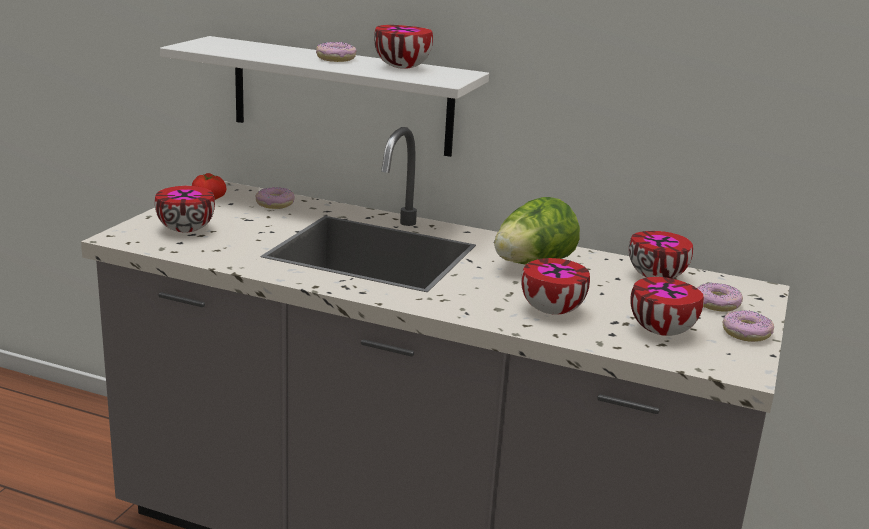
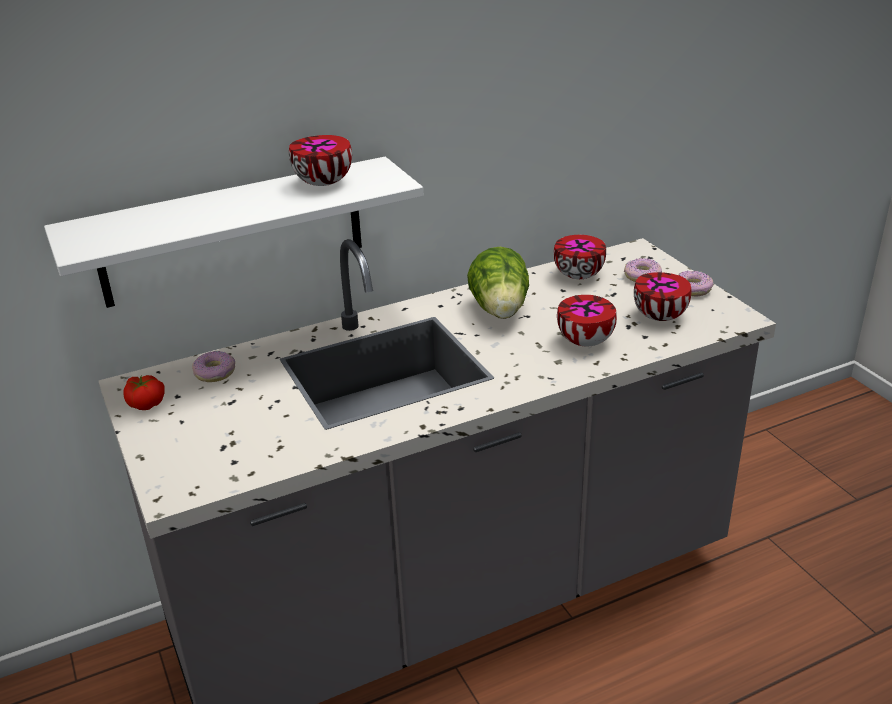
camera: 45 degrees left, 10 degrees up
bowl [155,186,215,233] -> none
donut [316,42,357,62] -> none

